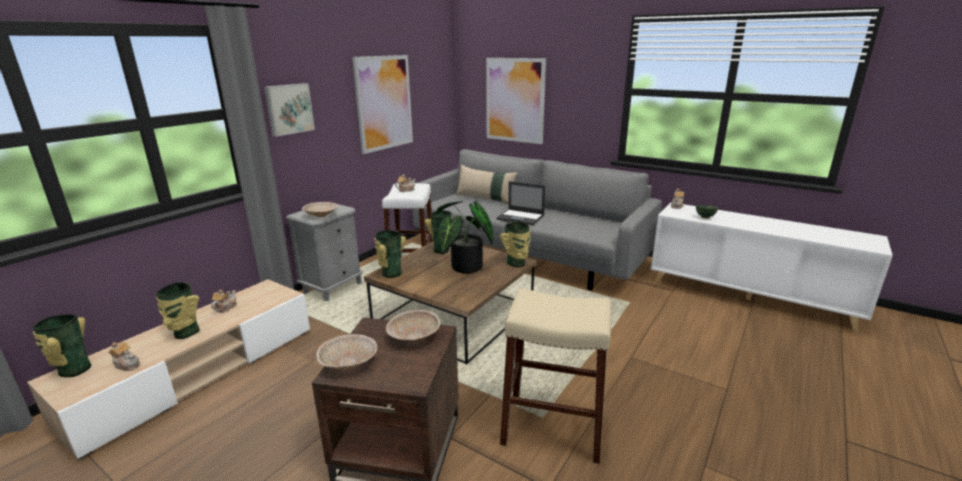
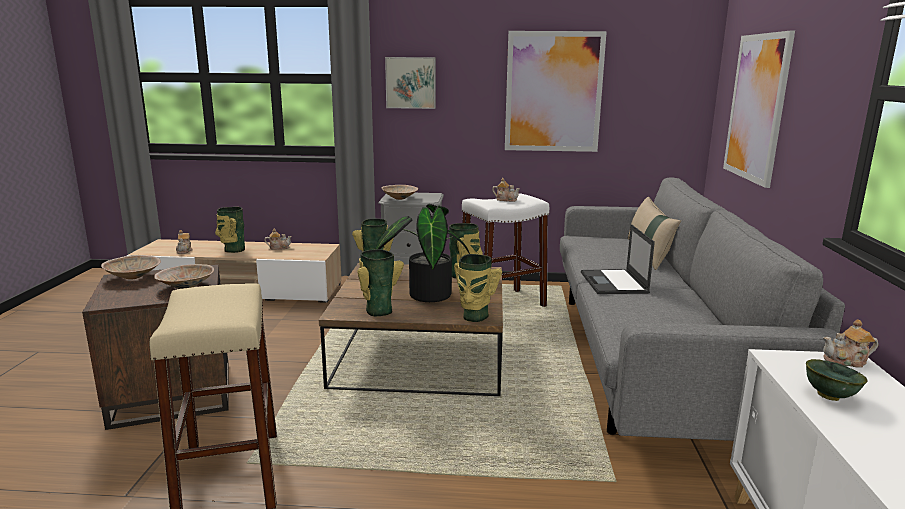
camera: 60 degrees right, 5 degrees down
vase [33,314,91,377] -> vase moved to [357,249,404,316]

